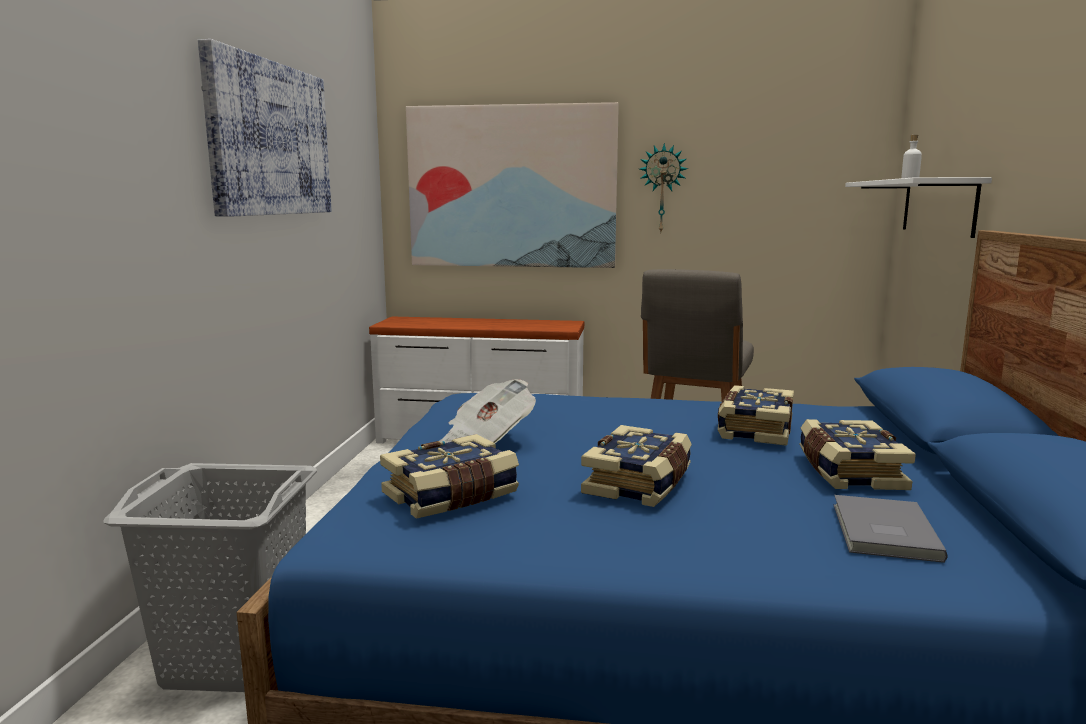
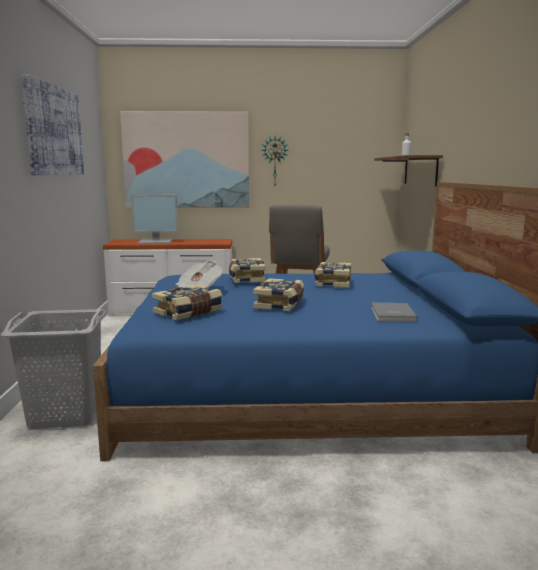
camera: 10 degrees left, 0 degrees up
book [799,419,916,490] -> book moved to [229,258,266,283]
white shelf [845,177,992,238] -> brown shelf [374,155,443,186]
none -> monitor [131,195,178,244]

